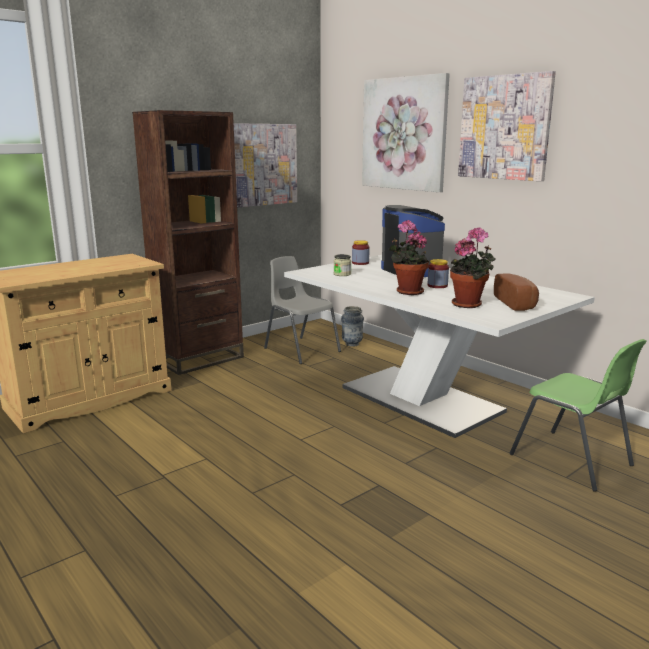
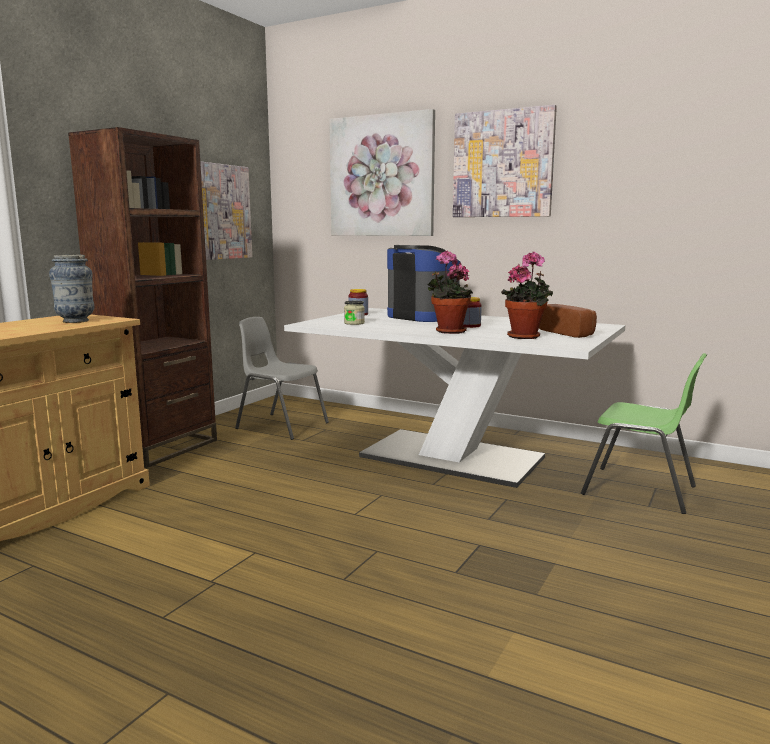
camera: 20 degrees left, 5 degrees down
vase [341,306,364,347] -> vase moved to [49,255,95,323]

